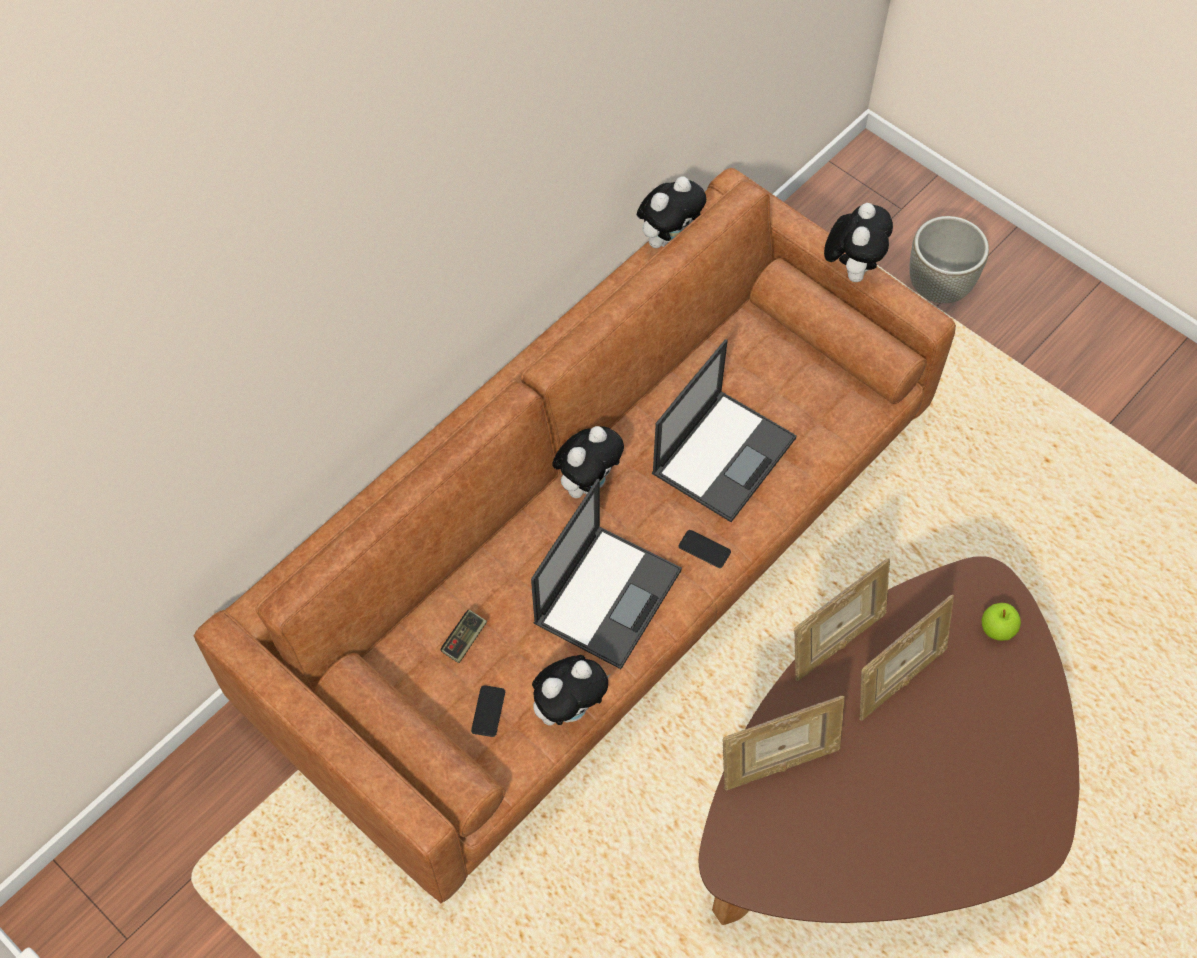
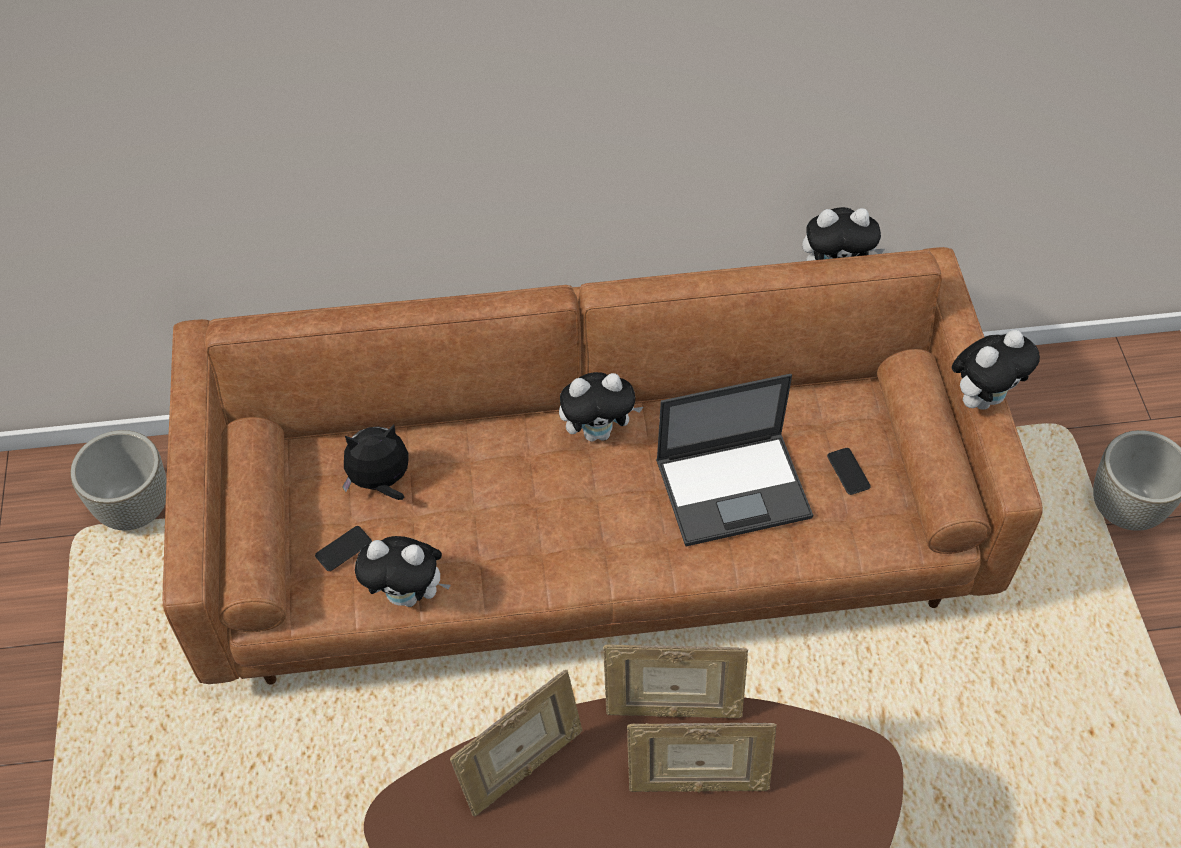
camera: 40 degrees right, 5 degrees down
game controller [441,610,487,663] -> plush toy [342,425,409,500]
laptop [531,479,682,669] -> none
phone [678,530,731,568] -> phone moved to [827,448,871,495]
picture frame [722,696,844,790] -> picture frame turned 60 degrees counterclockwise [450,670,582,816]
apple [982,603,1021,641] -> none
none -> grey planter [70,430,167,530]

